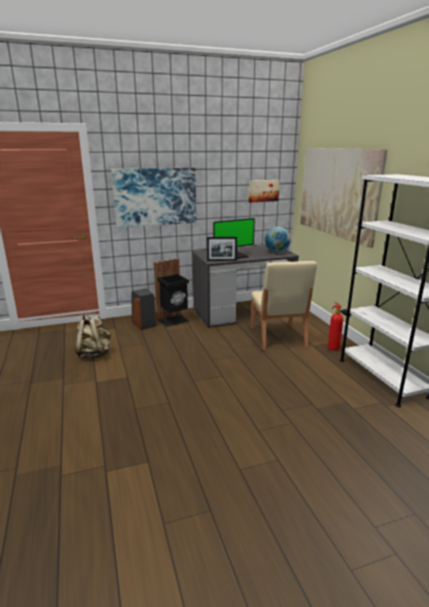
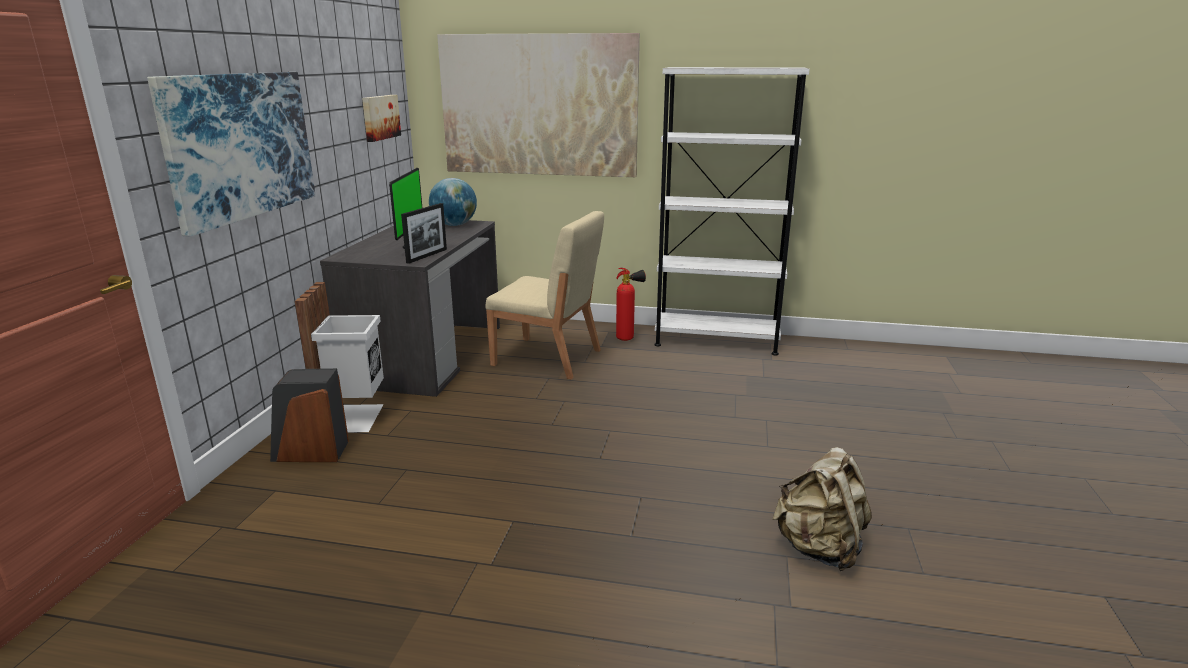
camera: 60 degrees left, 0 degrees up
beige backpack [75,315,111,358] -> beige backpack moved to [772,447,872,571]
black trash can [154,258,189,327] -> white trash can [295,282,384,433]

